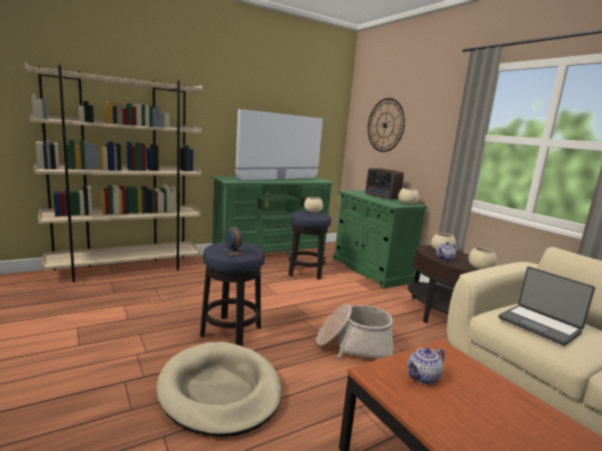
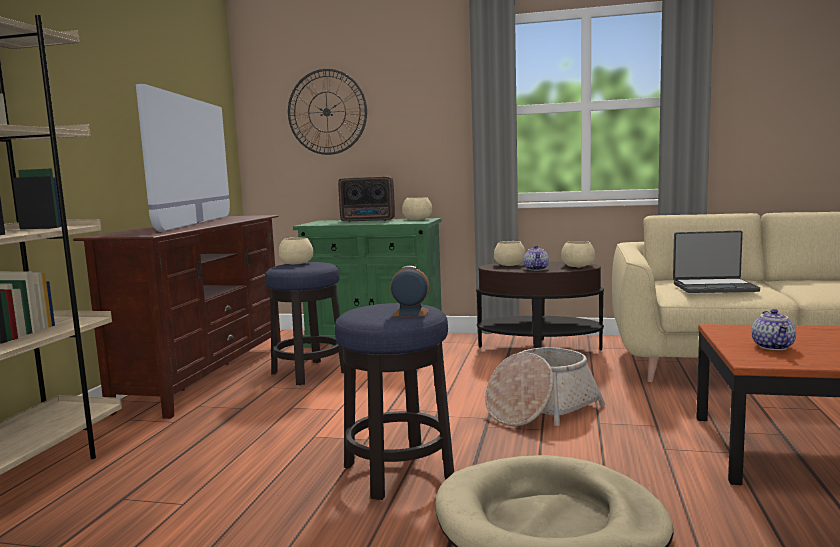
camera: 45 degrees left, 5 degrees down
green tv stand [210,176,336,256] -> brown tv stand [73,215,281,419]

